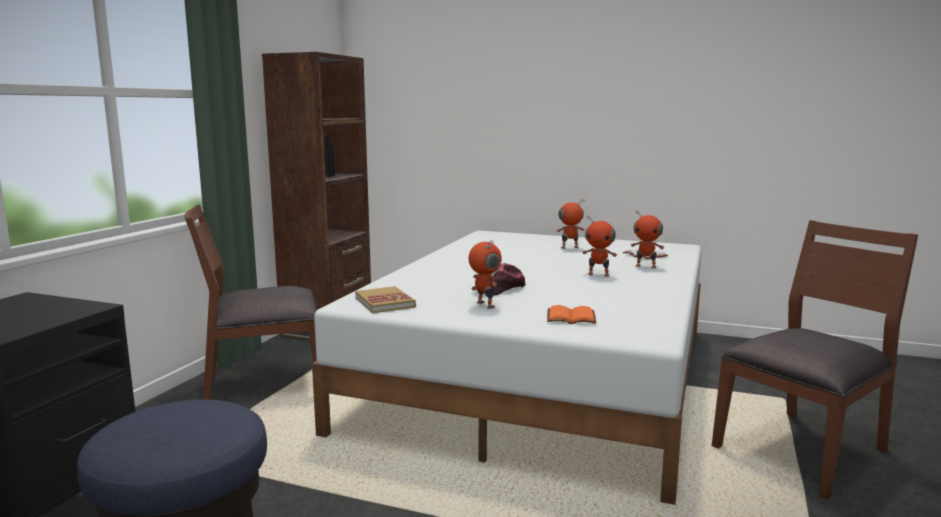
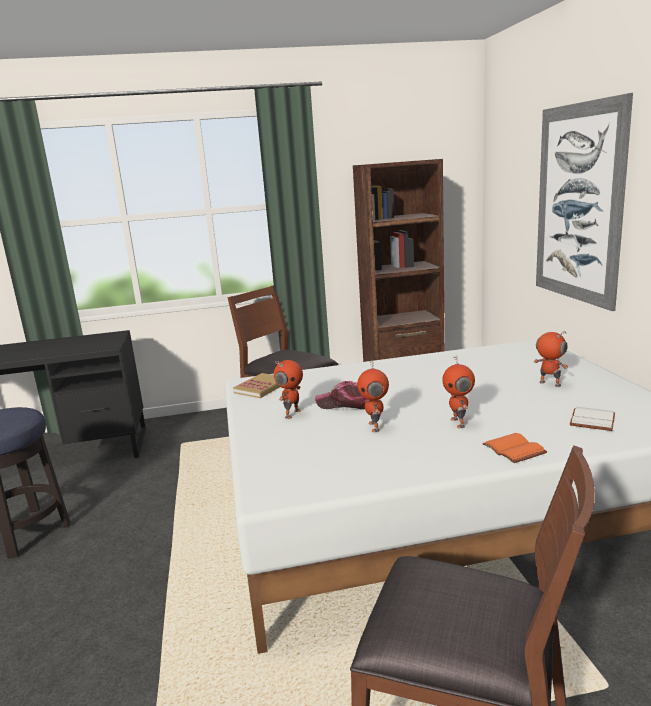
camera: 60 degrees right, 5 degrees up
orange book [547,305,596,324] -> orange book moved to [482,433,547,463]
toy robot [631,210,664,268] -> toy robot moved to [357,361,389,432]
none -> picture [536,93,633,311]

